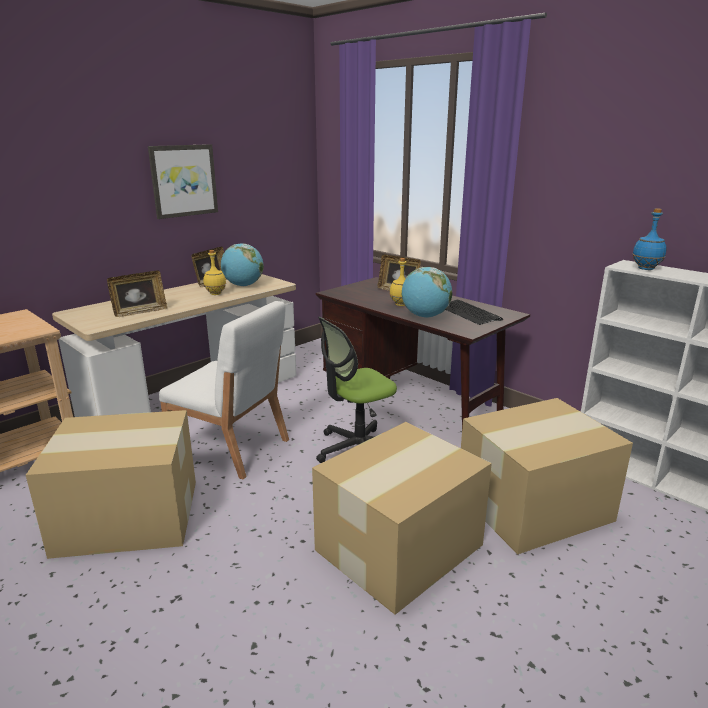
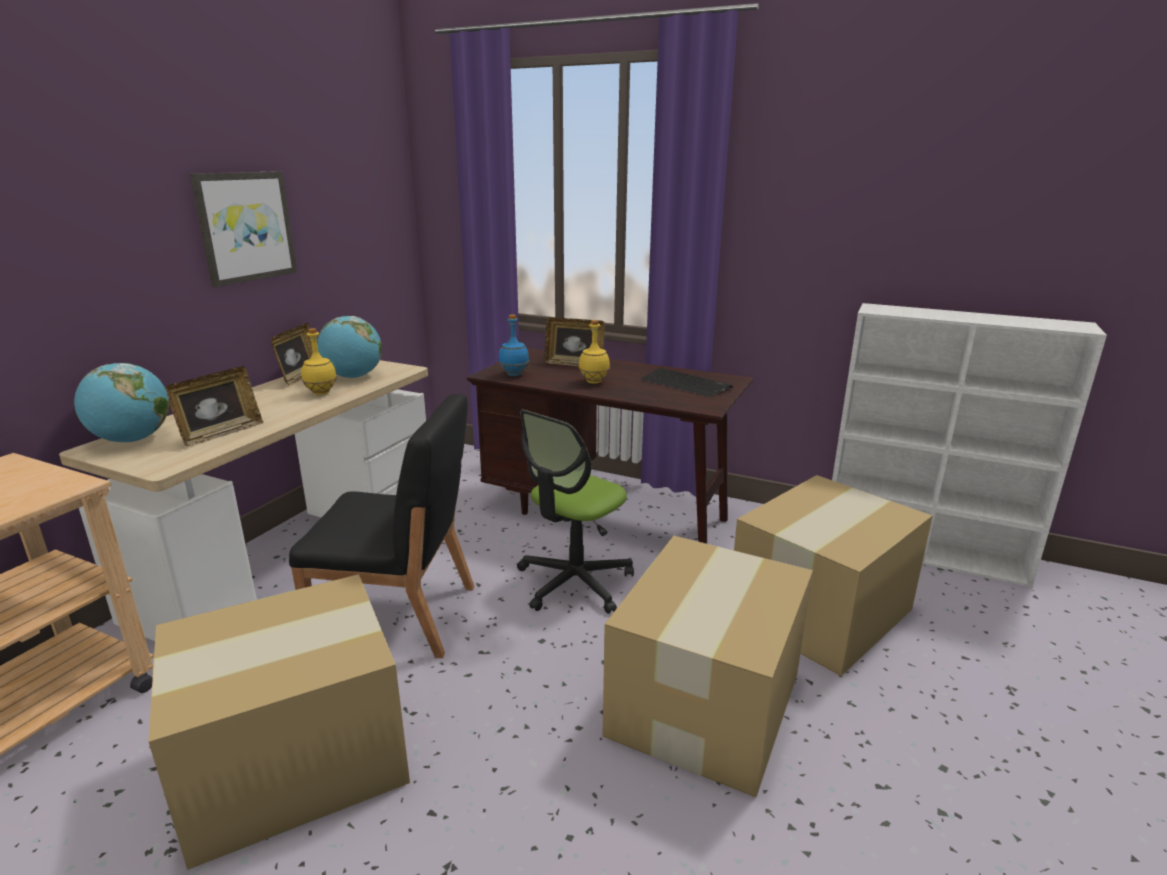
camera: 20 degrees left, 0 degrees up
white chair [159,301,289,479] -> black chair [289,394,474,658]
globe [402,267,452,318] -> globe moved to [74,363,169,442]
blue bottle [633,208,666,270] -> blue bottle moved to [499,314,529,376]

